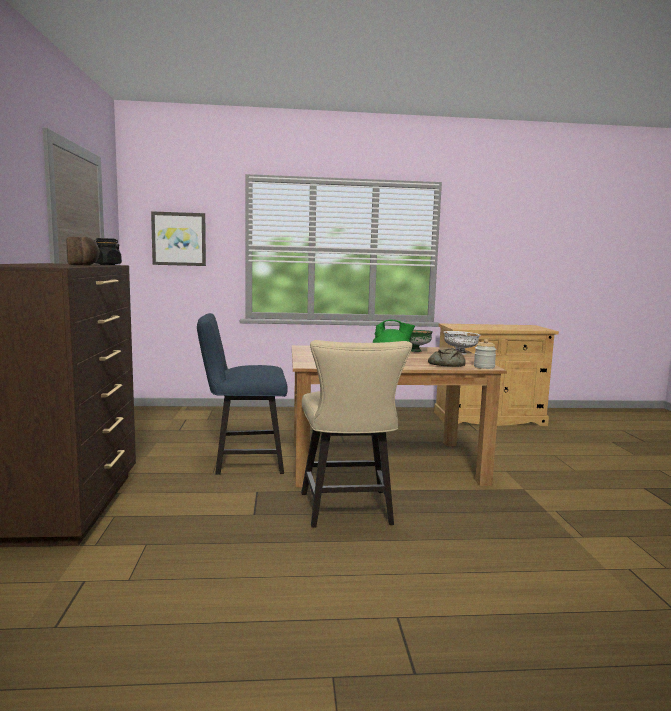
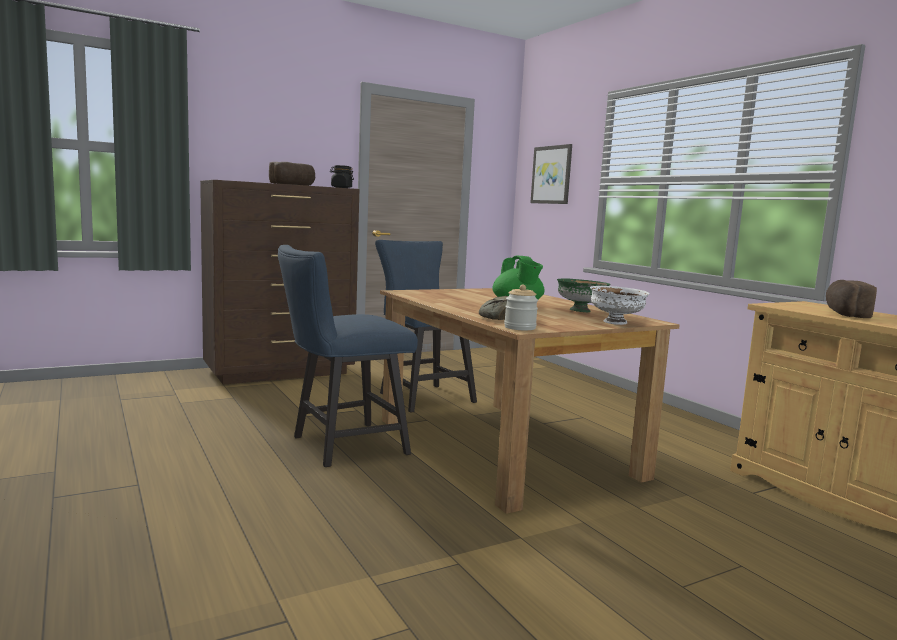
camera: 65 degrees right, 0 degrees up
beige chair [301,340,412,528] -> blue chair [278,245,418,467]
none -> bread [826,280,877,318]

